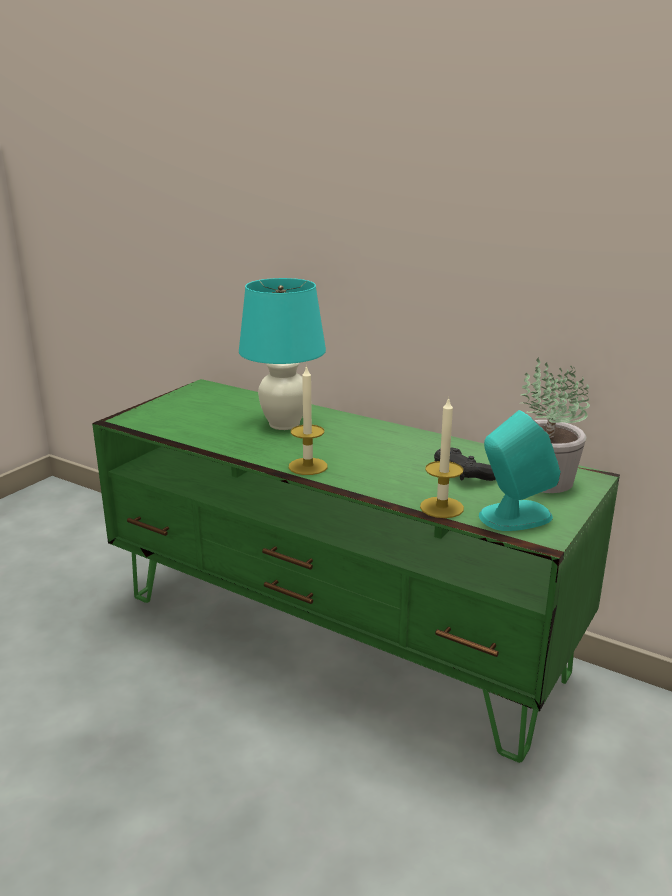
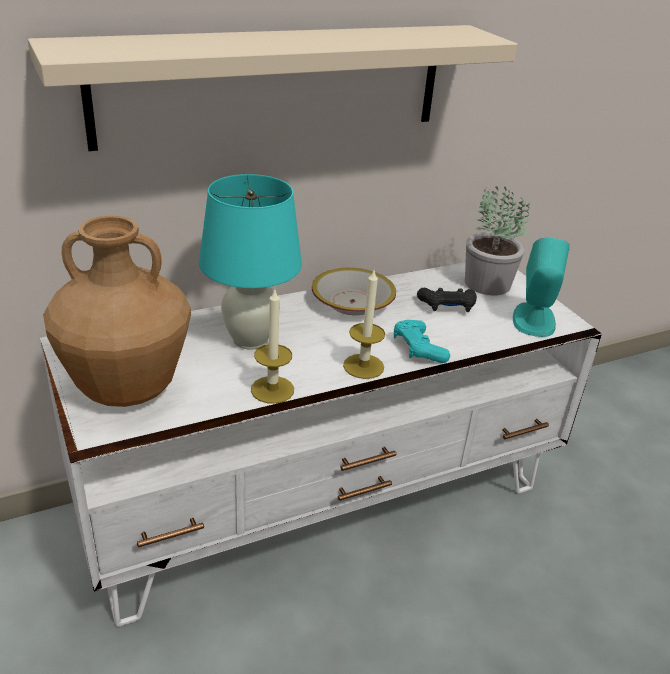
camera: 60 degrees left, 10 degrees up
green tv stand [92,379,620,763] -> white tv stand [40,262,602,627]
candle [420,397,464,518] -> candle moved to [251,289,294,404]
none -> beige shelf [28,25,518,151]
none -> brown vase [43,216,191,407]
none -> bowl [312,268,396,315]
none -> turquoise game controller [394,320,450,363]

